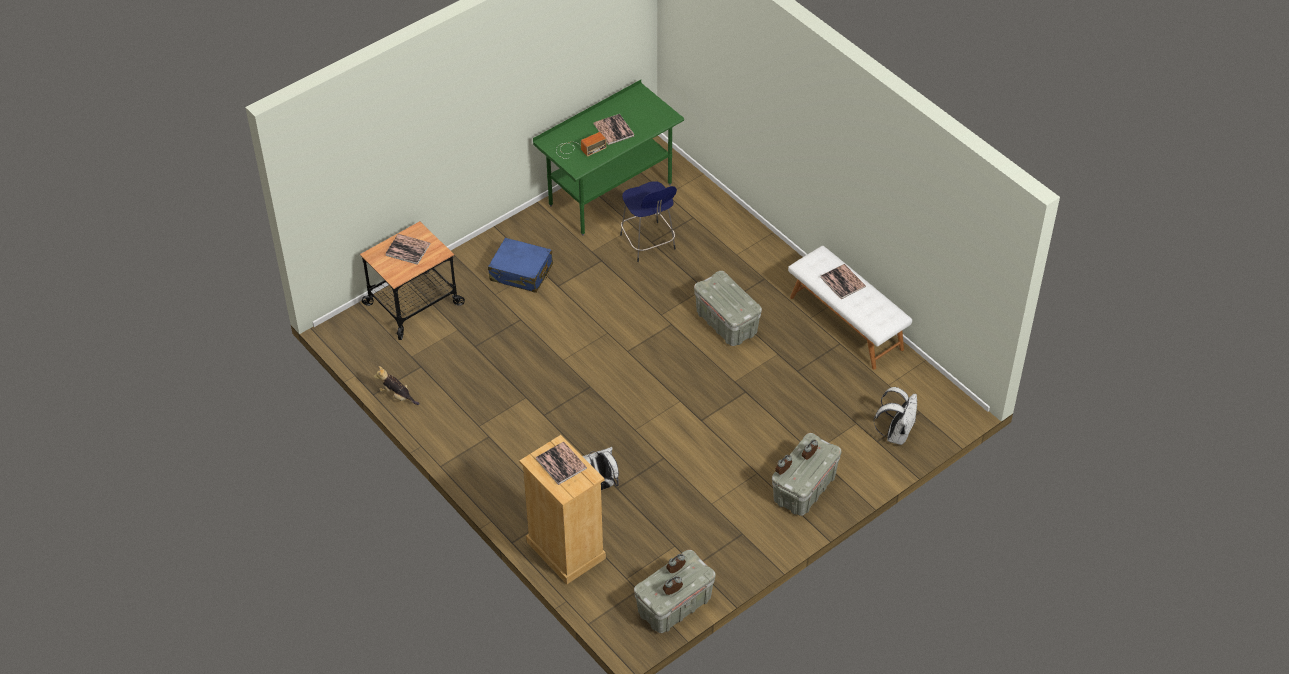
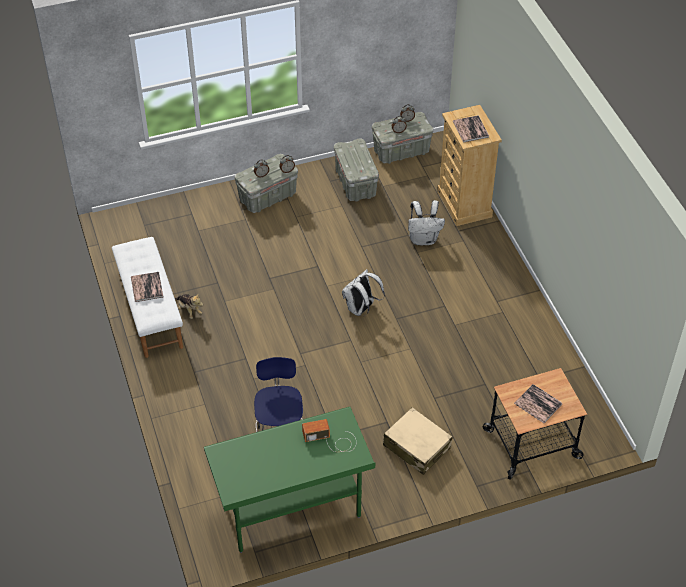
camera: 160 degrees left, 0 degrees up
plush toy [374,366,420,405] -> plush toy moved to [175,293,203,319]
blue suitcase [488,238,553,293] -> beige suitcase [383,407,453,475]
book [593,114,634,145] -> none
grey storage box [694,271,762,346] -> grey storage box moved to [334,138,379,201]
white backpack [874,387,917,445] -> white backpack moved to [342,269,385,316]

